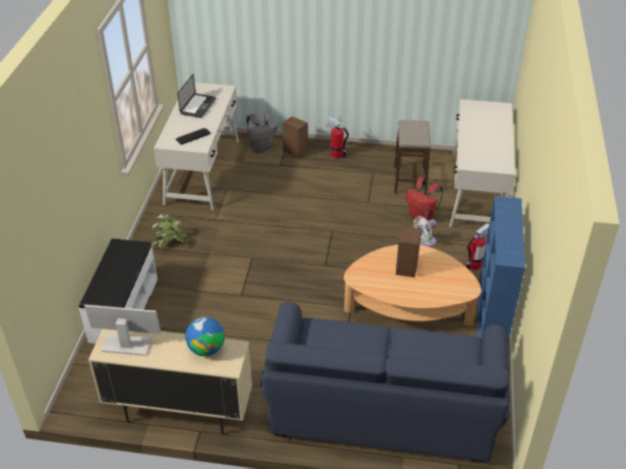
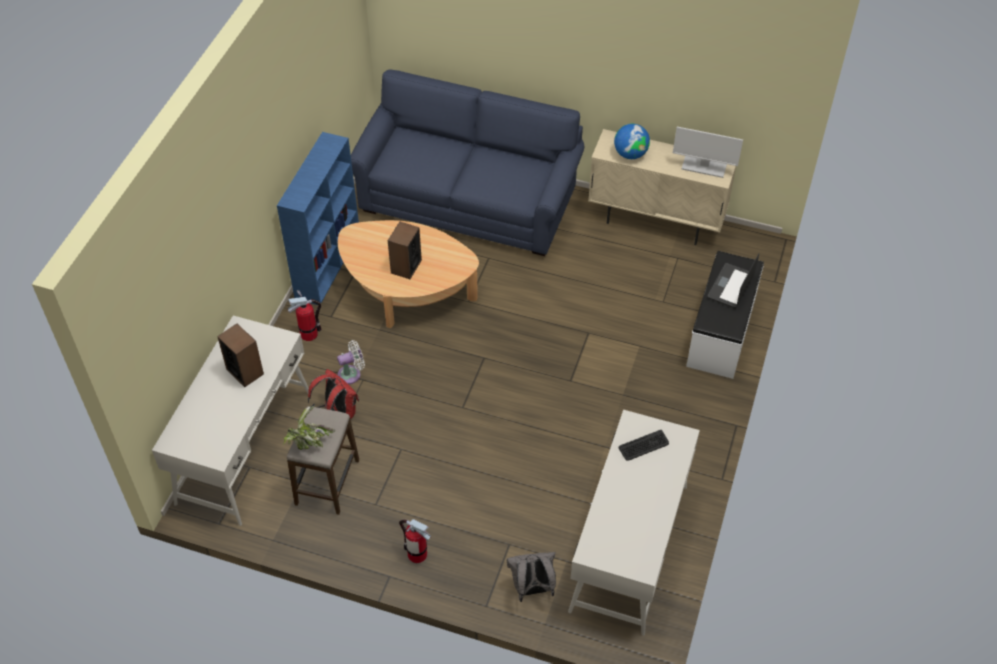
camera: 170 degrees left, 10 degrees up
potted plant [150,214,186,248] -> potted plant moved to [282,404,335,450]
laptop [177,74,216,118] -> laptop moved to [707,254,759,308]
speaker [283,116,308,158] -> speaker moved to [217,324,264,387]

